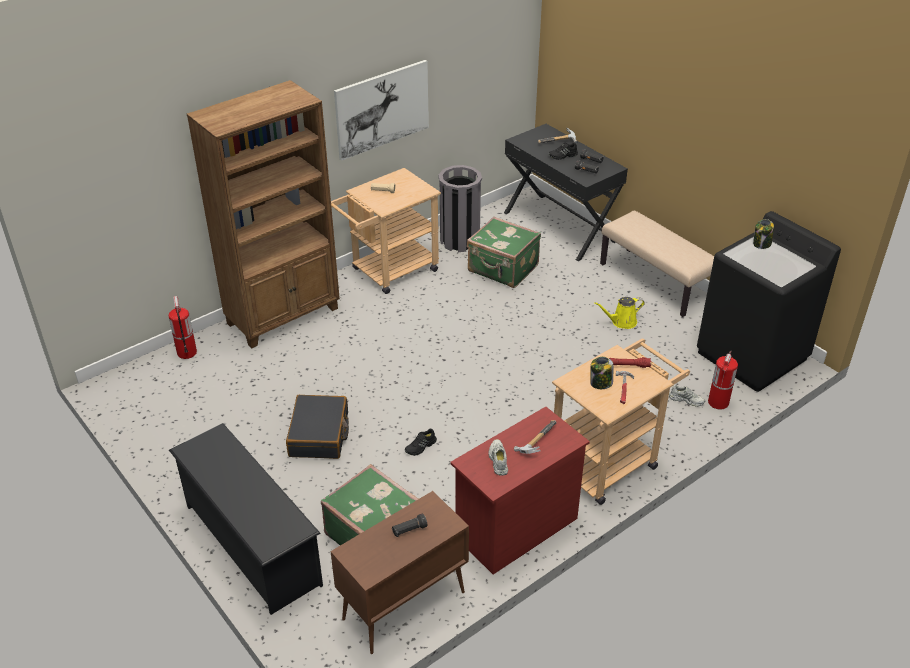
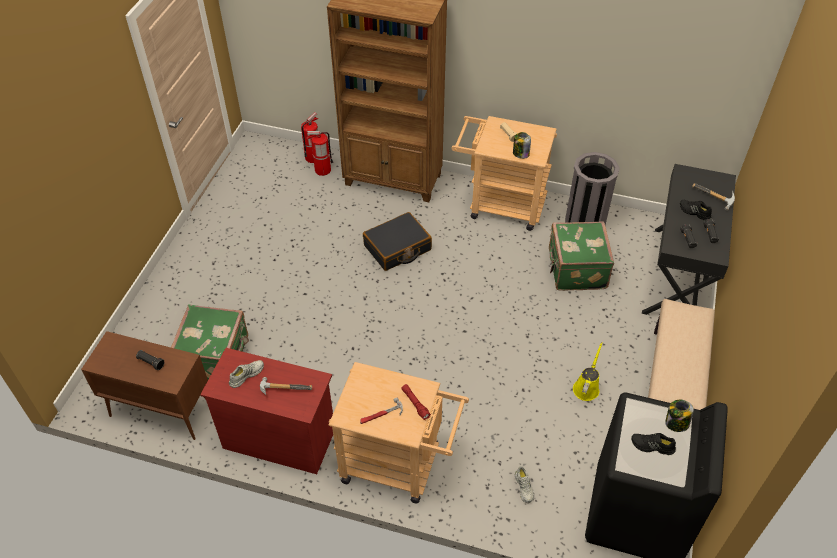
camera: 55 degrees right, 10 degrees up
black shoe rack [169,423,323,615] -> none
black suitcase [286,395,349,459] -> black suitcase moved to [363,212,432,271]
picture [334,60,429,161] -> none
black shoe [405,428,437,456] -> black shoe moved to [631,433,676,455]
jar [590,357,613,389] -> jar moved to [513,132,531,159]
yellow watering can [594,297,645,329] -> yellow watering can turned 75 degrees clockwise [573,342,603,401]
fire extinguisher [708,350,738,410] -> fire extinguisher moved to [307,131,333,176]

